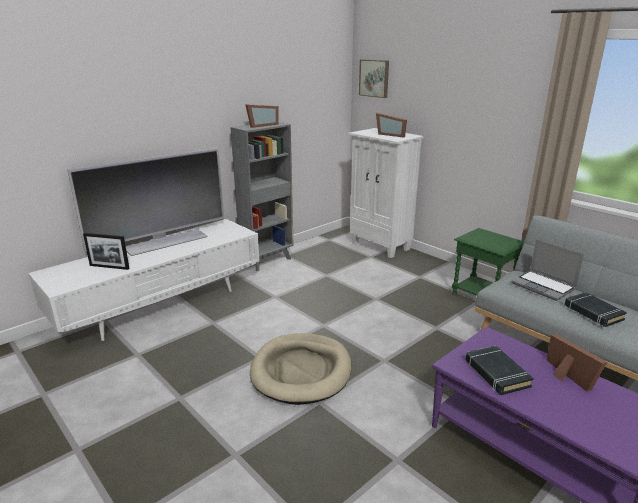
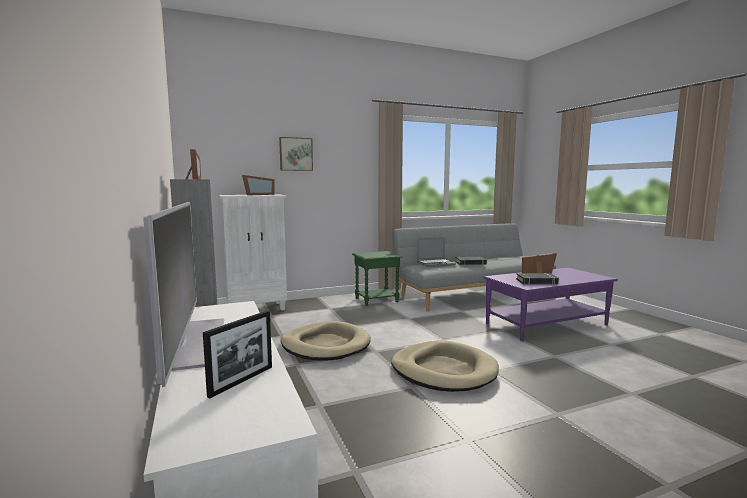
camera: 70 degrees left, 15 degrees down
picture [359,59,389,98] -> picture moved to [279,137,313,171]
none -> beige dog bed [281,321,371,361]

